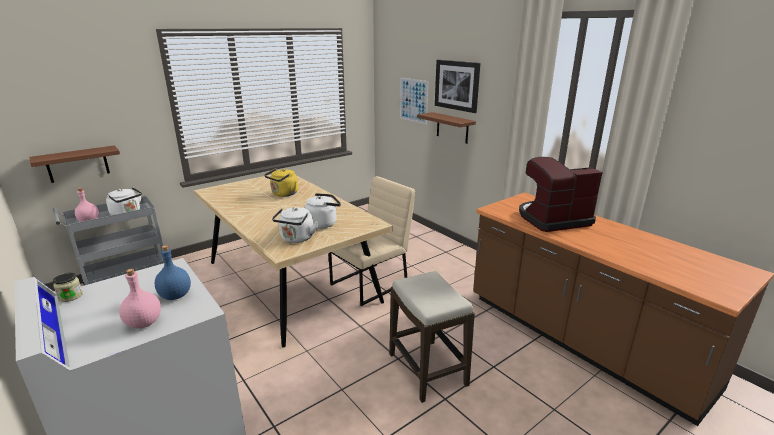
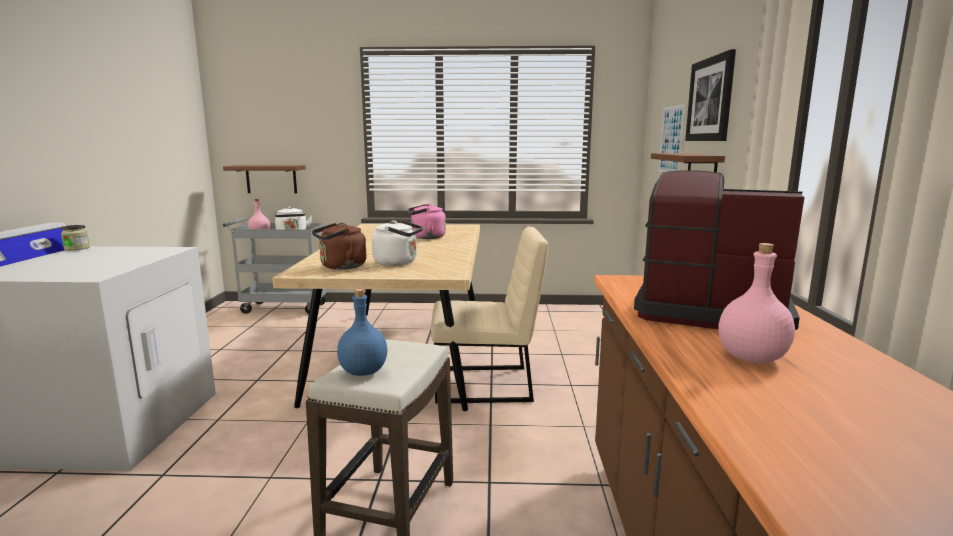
camera: 40 degrees right, 10 degrees down
pink bottle [119,269,161,328] -> pink bottle moved to [719,243,795,364]
blue bottle [155,245,191,300] -> blue bottle moved to [337,289,388,376]
yellow kettle [264,168,298,197] -> pink kettle [408,204,446,239]
white kettle [272,207,318,243] -> brown kettle [312,223,366,270]

